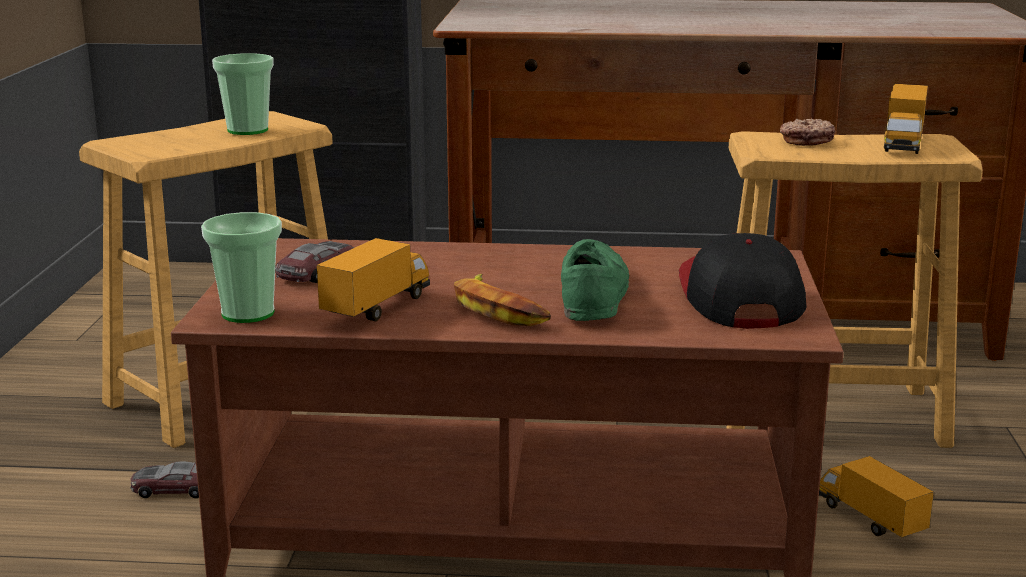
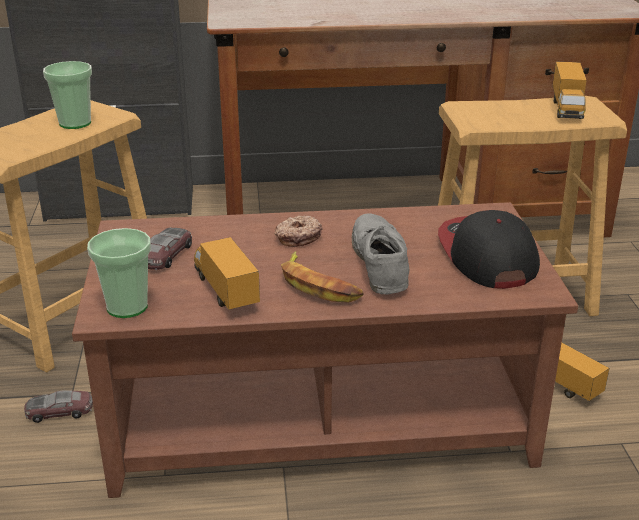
camera: 10 degrees left, 10 degrees up
toy truck [317,238,430,321] -> toy truck turned 45 degrees counterclockwise [194,237,260,310]
green shoe [561,239,629,321] -> grey shoe [352,214,409,294]
donut [780,119,836,146] -> donut moved to [275,215,322,247]

